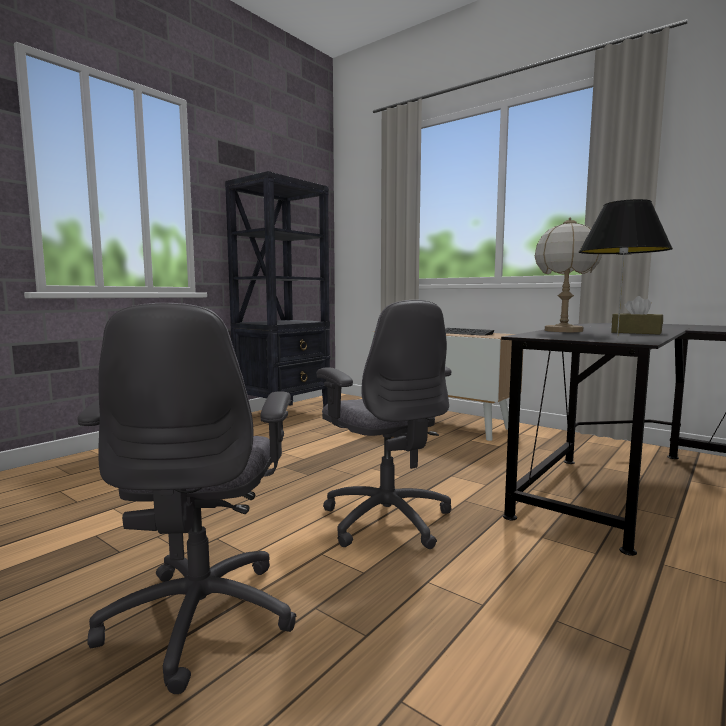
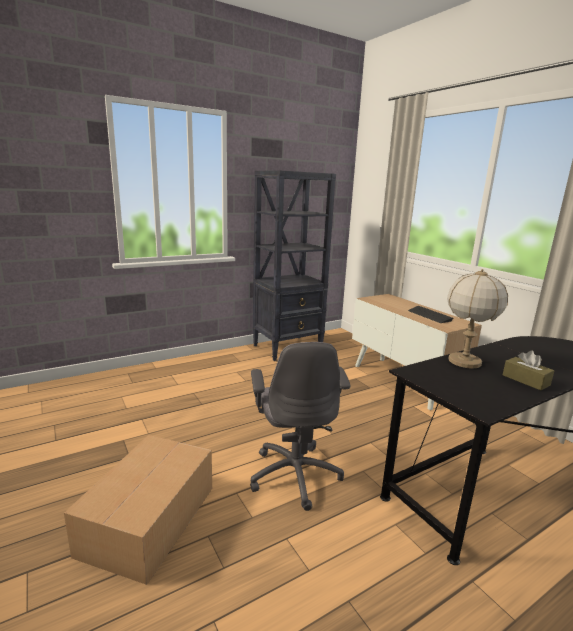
camera: 20 degrees right, 10 degrees up
grey office chair [77,303,297,694] -> cardboard box [64,435,212,585]
black table lamp [579,199,673,338] -> none

